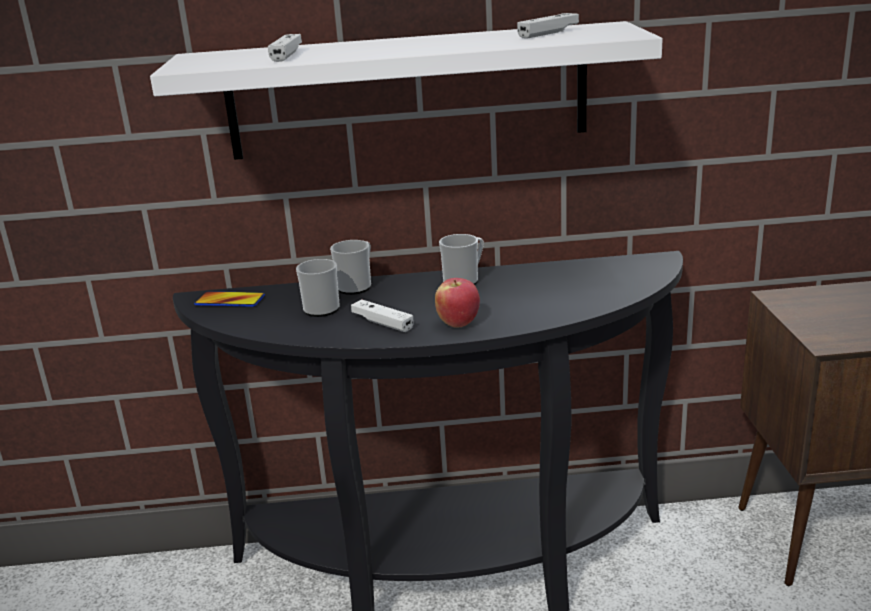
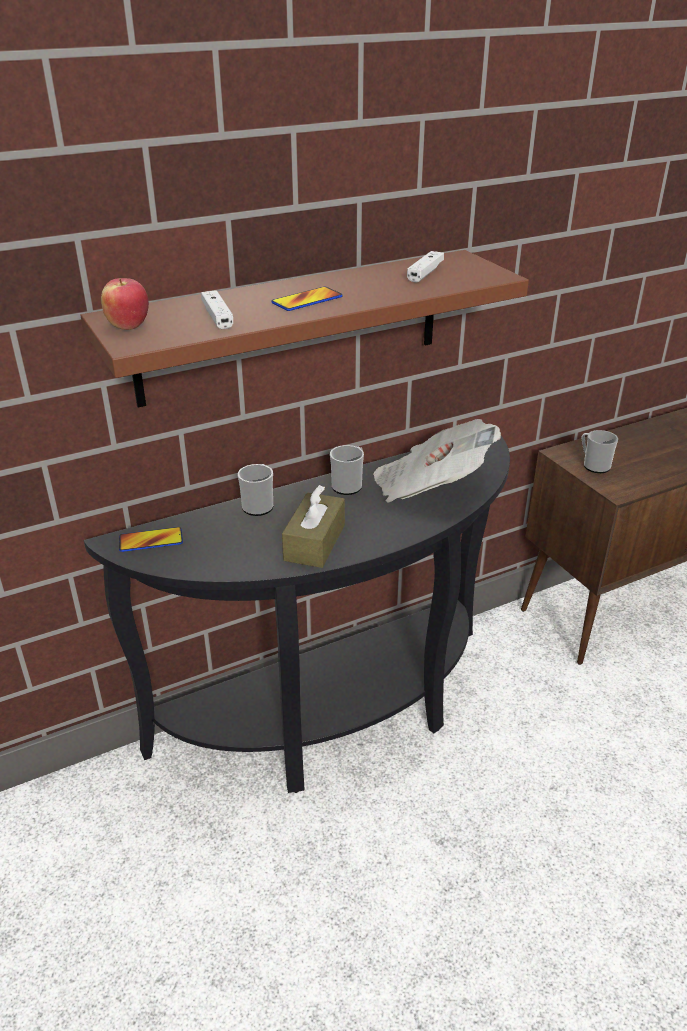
camera: 25 degrees left, 10 degrees up
white shelf [150,21,663,160] -> brown shelf [80,250,529,408]
mug [296,259,340,317] -> mug moved to [582,430,618,473]
white game controller [351,299,414,332] -> brown tissue box [282,485,345,568]
apple [435,278,480,328] -> apple moved to [101,278,149,330]
none -> phone [271,287,343,311]
none -> newspaper [373,419,501,503]

